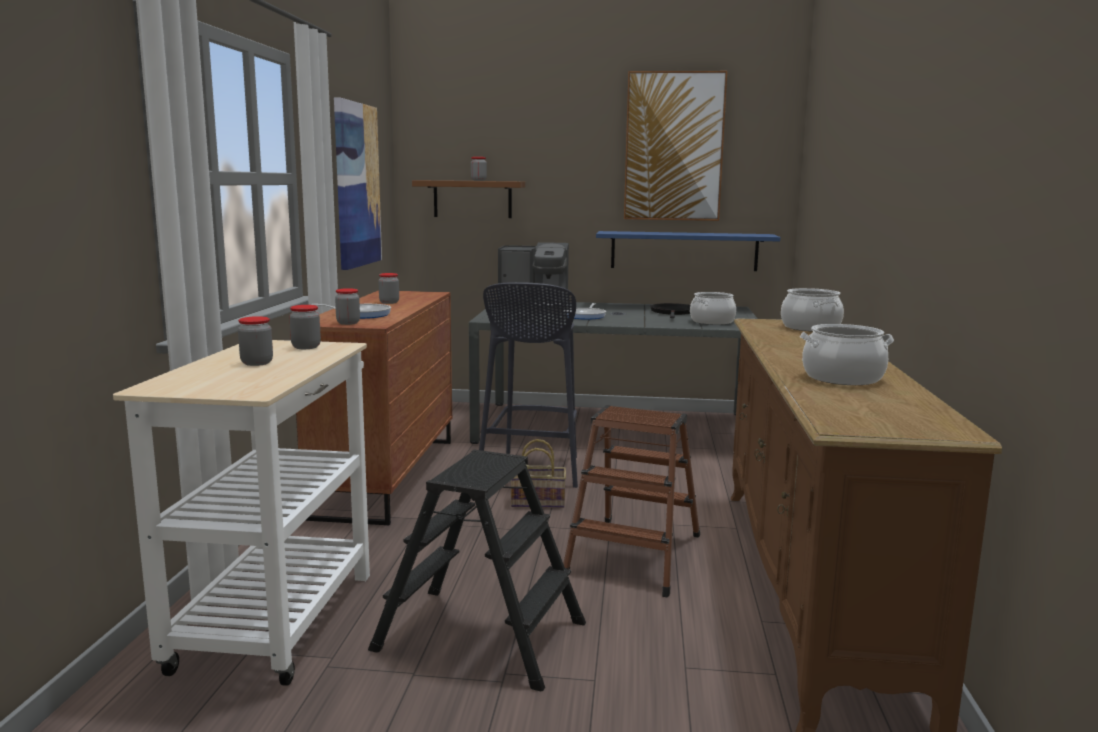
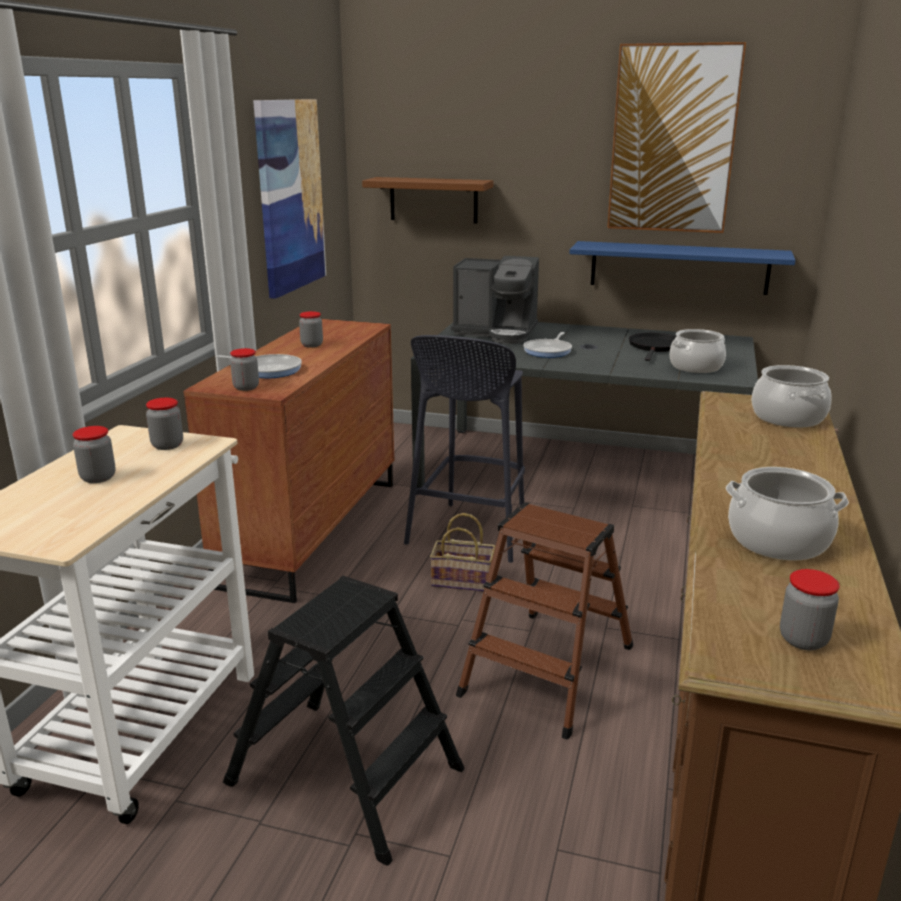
camera: 10 degrees right, 10 degrees up
jar [471,157,487,181] -> jar moved to [780,569,840,650]

